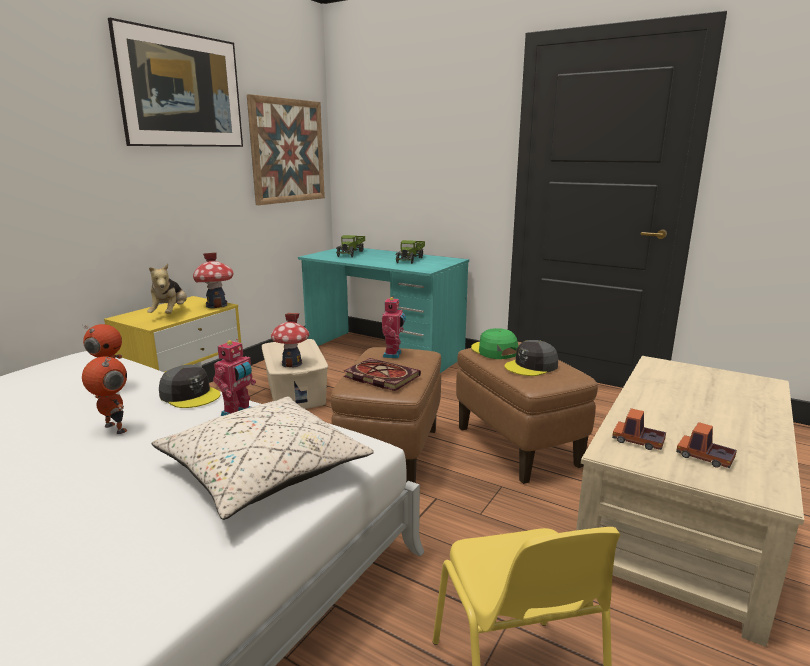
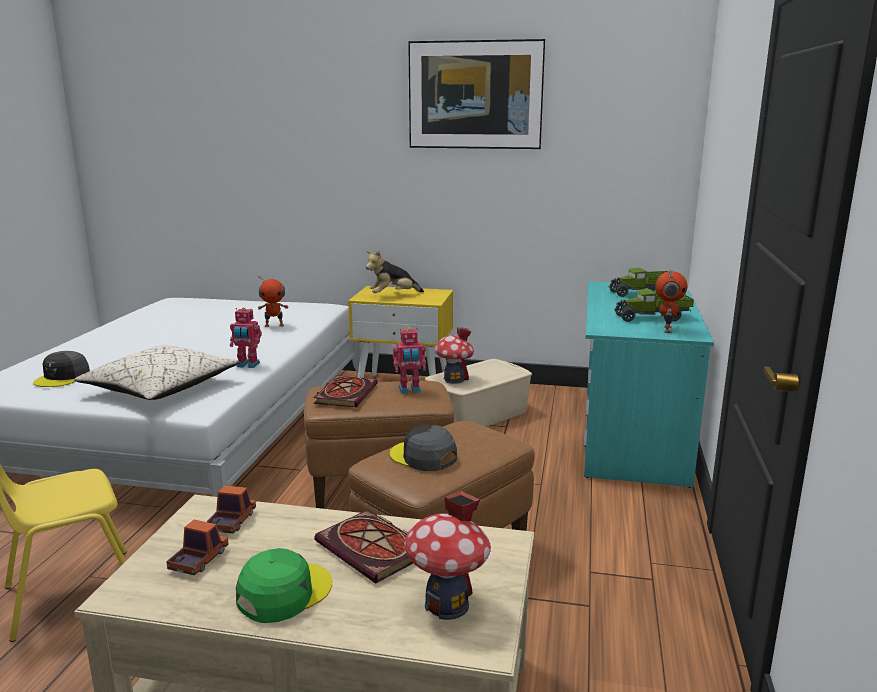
camera: 70 degrees right, 0 degrees up
toy robot [82,357,127,434] -> toy robot moved to [655,270,687,333]
grey cap [159,365,220,408] -> grey cap moved to [33,351,90,387]
toy house [193,253,234,308] -> toy house moved to [404,491,491,620]
picture [247,94,325,205] -> none
green cap [471,328,518,359] -> green cap moved to [236,548,332,623]
none -> book [314,510,413,584]

